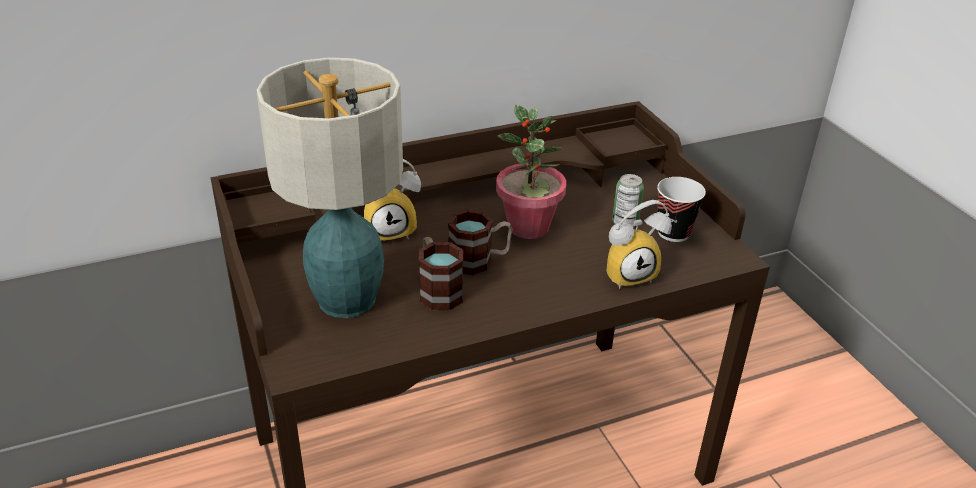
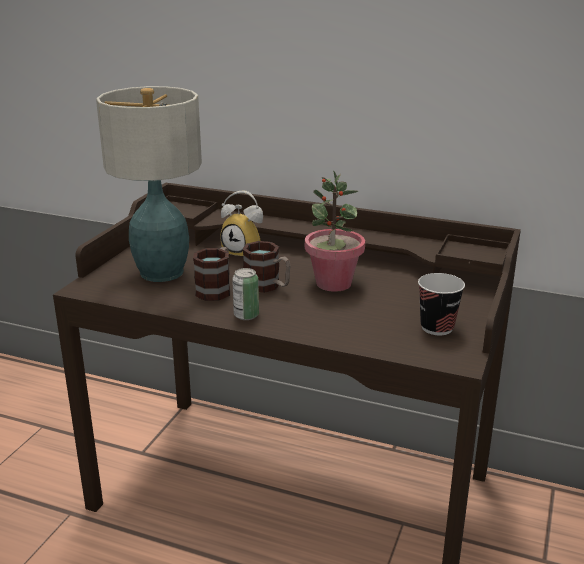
camera: 45 degrees right, 10 degrees down
alarm clock [607,200,672,289] -> none
can [612,174,644,227] -> can moved to [232,268,259,320]

